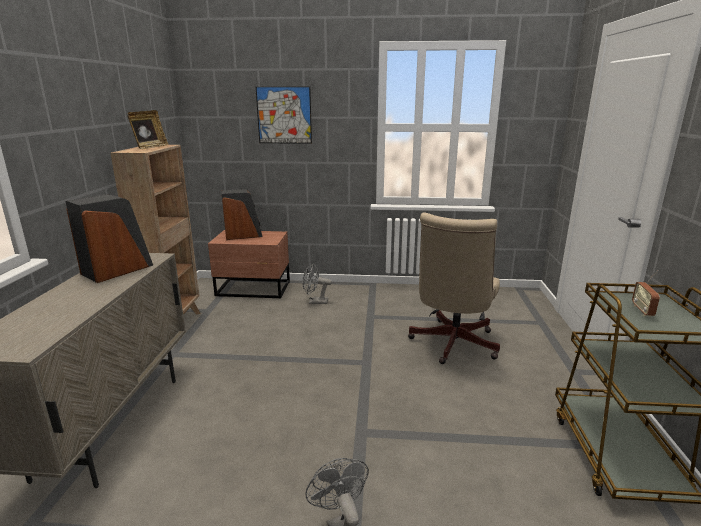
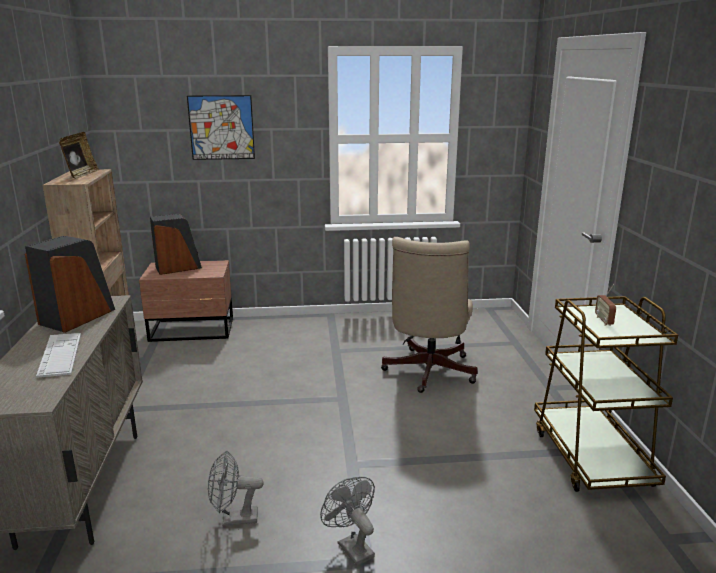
camera: 10 degrees left, 0 degrees up
grey fan [302,263,332,304] -> grey fan moved to [208,450,264,526]
none -> keyboard [36,333,81,378]

